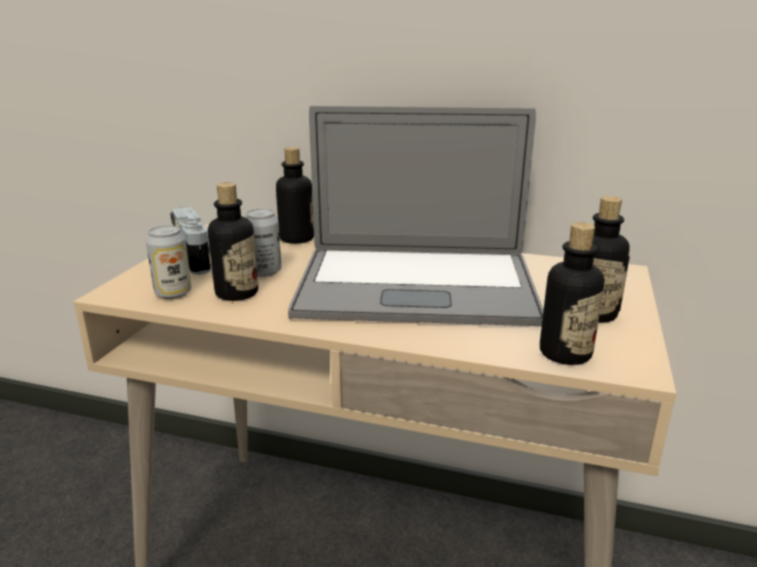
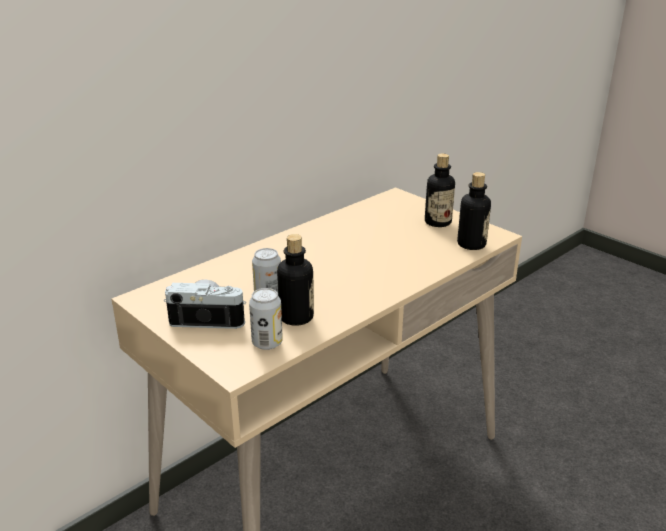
camera: 60 degrees left, 5 degrees up
bottle [276,147,314,244] -> none
laptop [288,106,544,326] -> none

